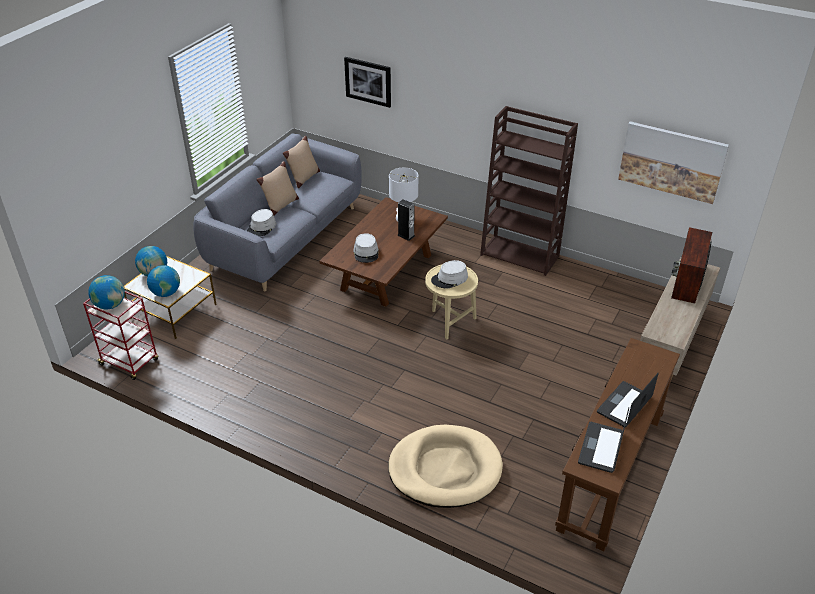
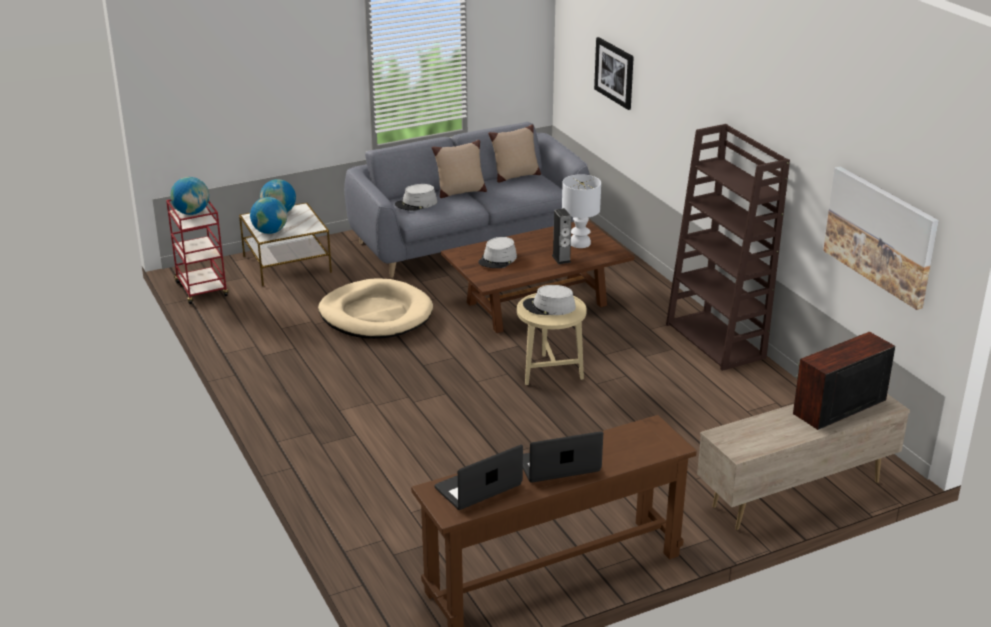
camera: 35 degrees right, 10 degrees down
beige dog bed [388,425,503,508] -> beige dog bed moved to [318,278,433,339]

